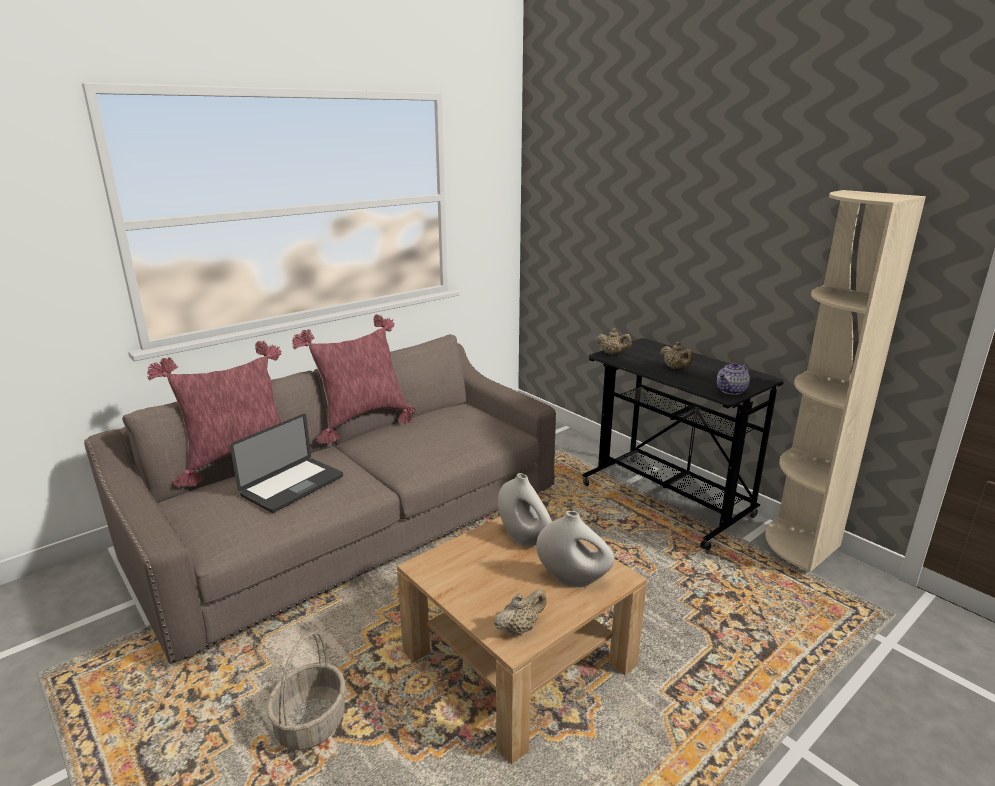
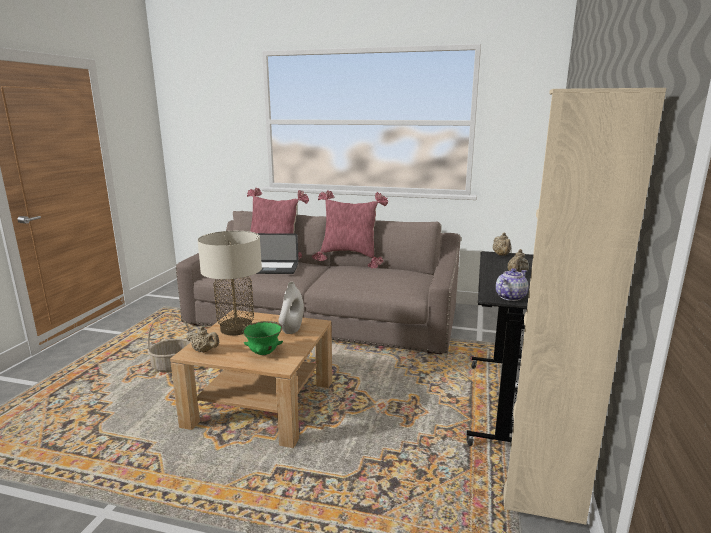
camera: 55 degrees right, 5 degrees down
white vase [536,511,614,587] -> green bowl [242,321,283,355]
teapot [716,362,750,395] -> teapot turned 120 degrees clockwise [496,268,529,301]
none -> table lamp [197,231,262,336]

